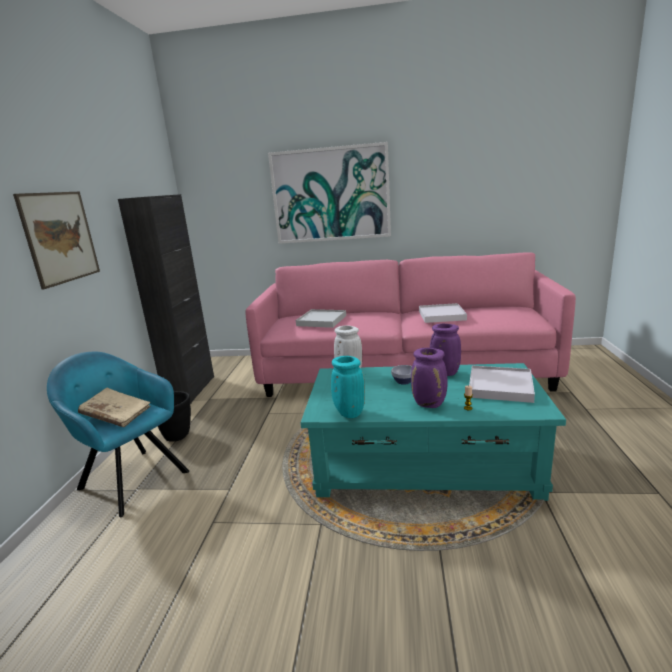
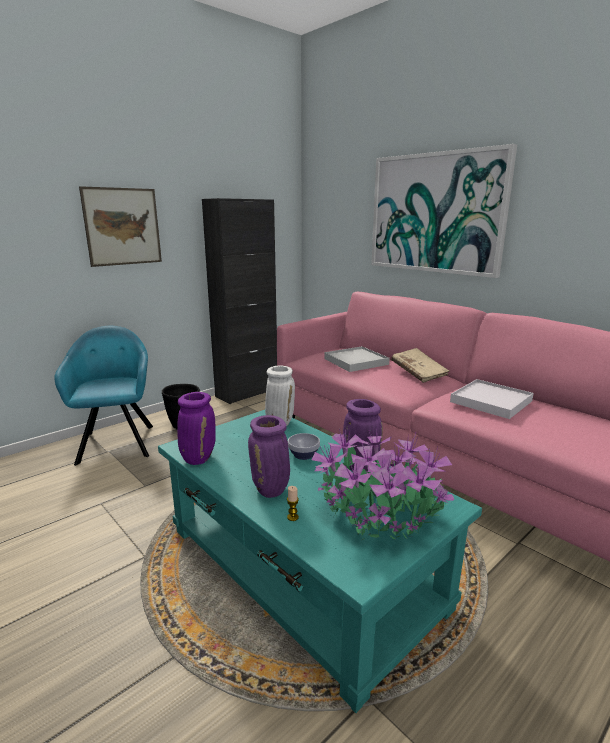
camera: 40 degrees right, 0 degrees up
beige book [78,388,150,427] -> beige book moved to [391,348,449,383]
turquoise vase [331,356,365,418] -> purple vase [177,392,216,465]
white tray [469,365,535,403] -> potted plant [312,429,454,541]

